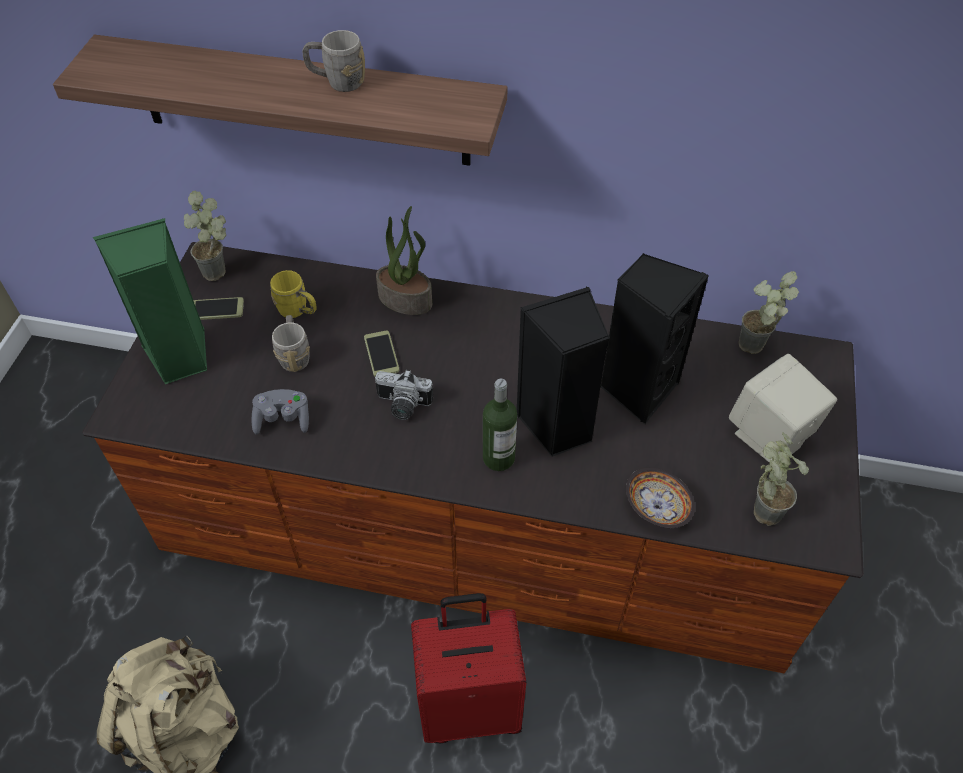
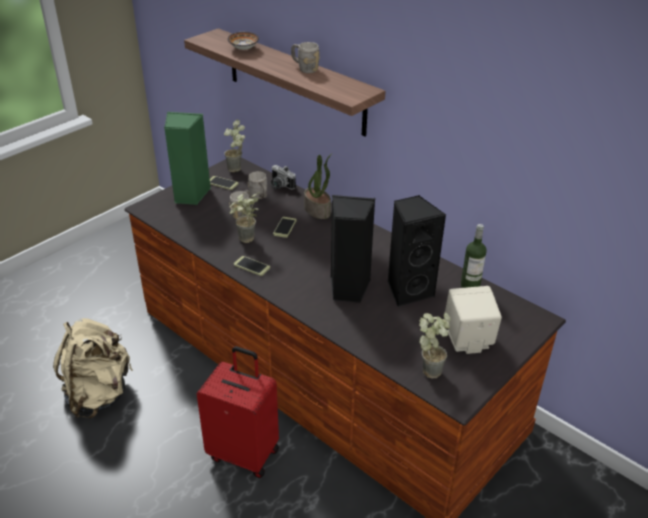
camera: 30 degrees right, 15 degrees down
grey game controller [251,389,309,435] -> none
yellow mug [270,270,317,318] -> grey mug [248,171,267,199]
camera [375,370,434,420] -> camera moved to [271,165,296,190]
bottle [483,379,517,471] -> bottle moved to [461,224,487,288]
bowl [626,468,695,528] -> bowl moved to [227,32,259,50]
potted plant [739,271,799,354] -> potted plant moved to [229,192,260,243]
none -> phone [234,256,270,276]

